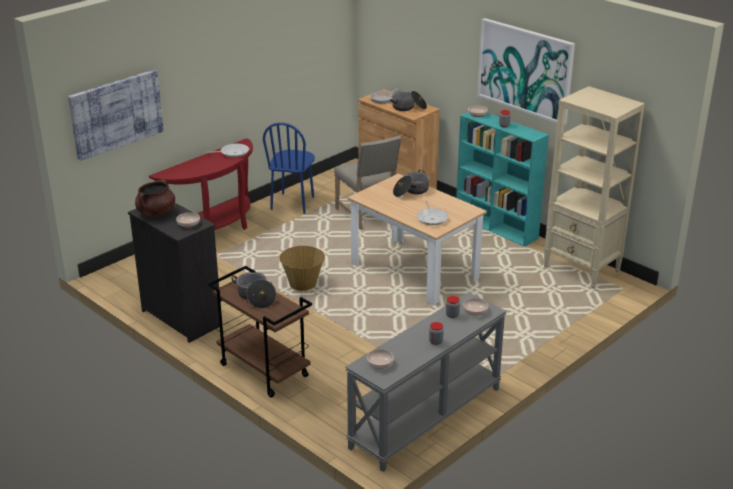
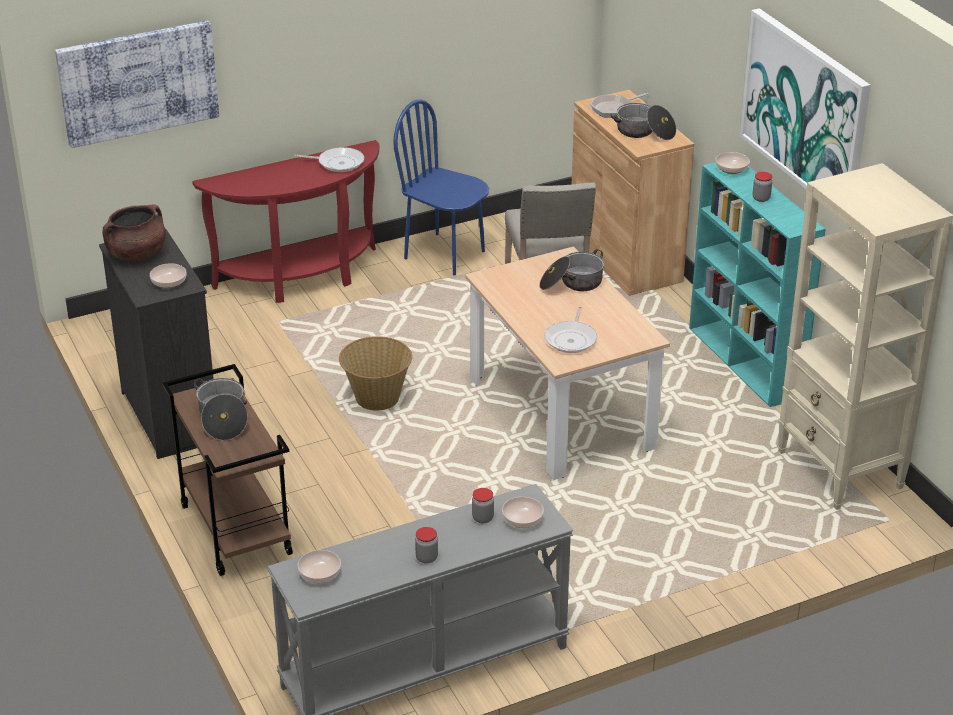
camera: 20 degrees right, 5 degrees up
blue chair [263,122,315,214] -> blue chair turned 90 degrees clockwise [393,99,489,276]

